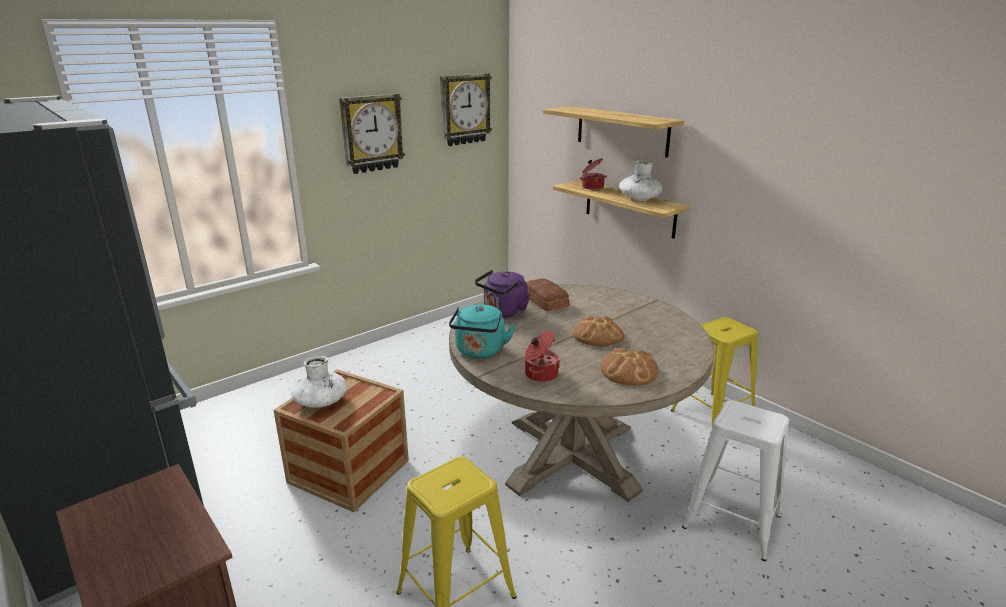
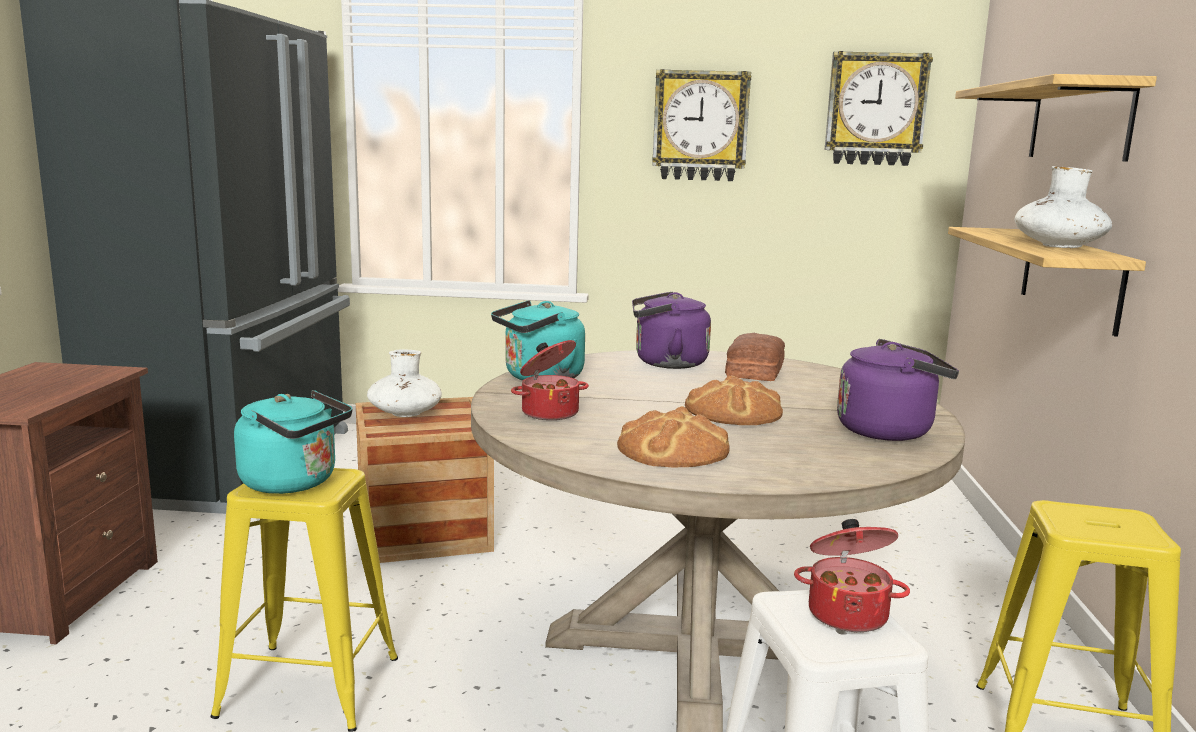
camera: 45 degrees right, 10 degrees down
cooking pot [579,158,607,190] -> cooking pot moved to [794,519,910,632]
none -> turquoise kettle [234,390,352,494]
none -> purple kettle [837,339,959,441]

